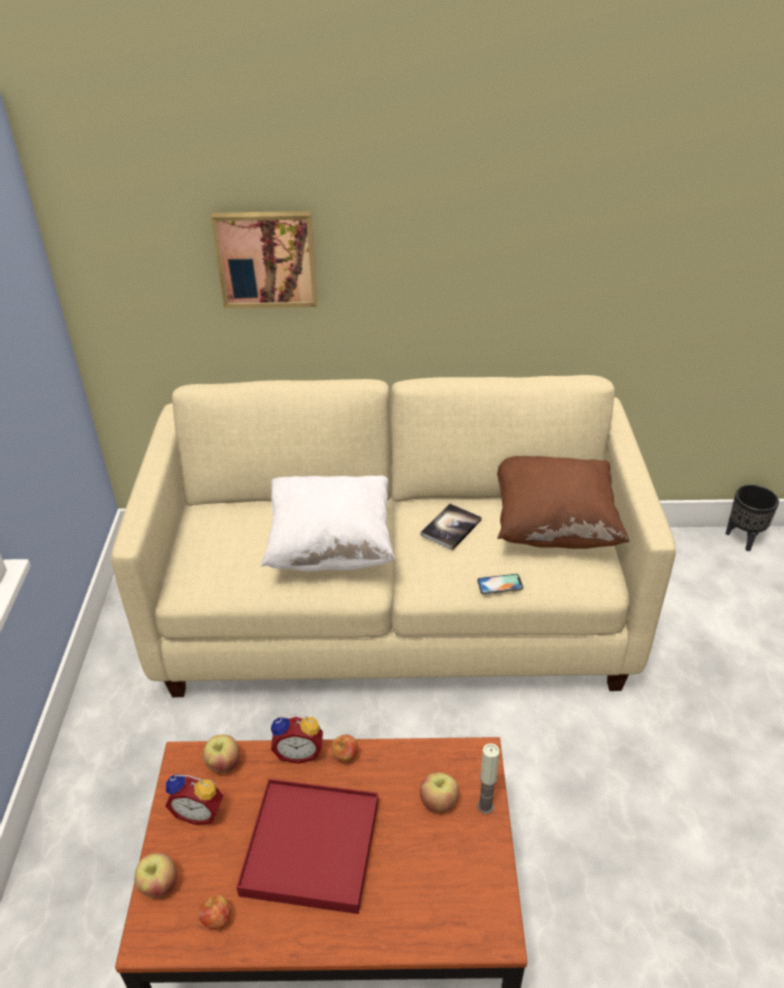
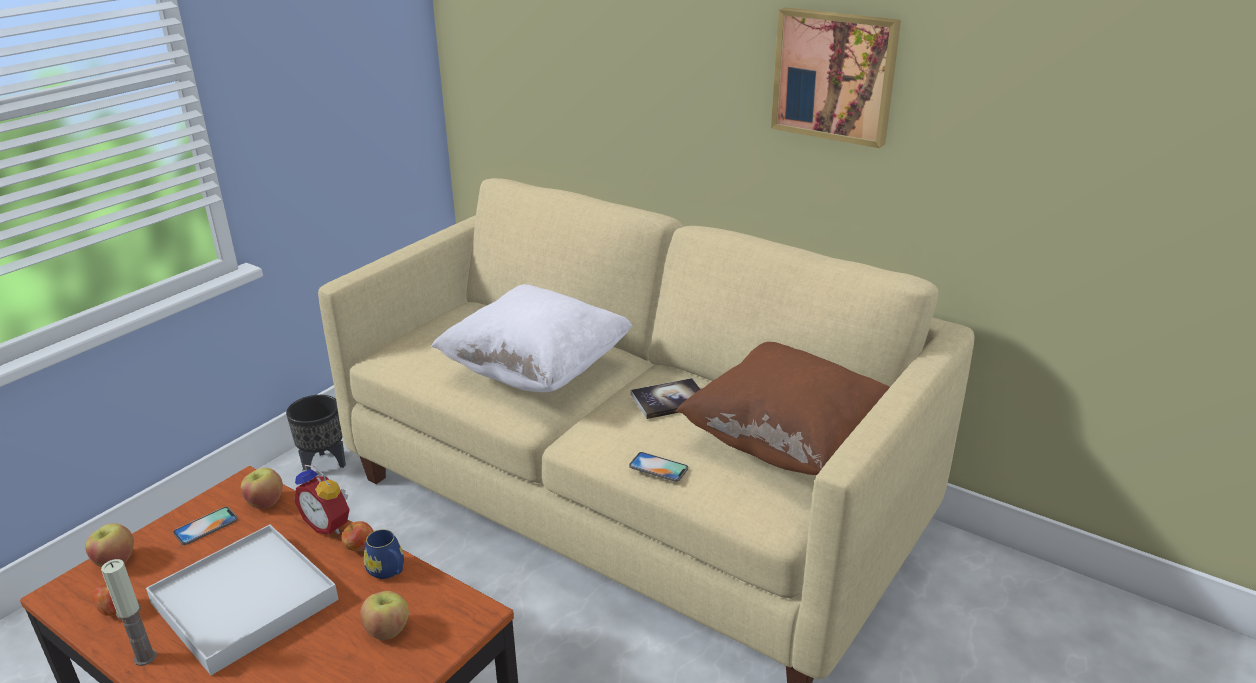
camera: 35 degrees right, 10 degrees down
alarm clock [165,774,224,825] -> phone [173,507,238,545]
picture [211,211,318,308] -> picture moved to [771,7,901,148]
red tray [236,779,378,914] -> white tray [146,524,338,675]
candle [477,743,500,814] -> candle moved to [101,559,157,666]
black planter [726,485,779,551] -> black planter moved to [286,395,346,470]
none -> blue mug [364,529,404,579]

